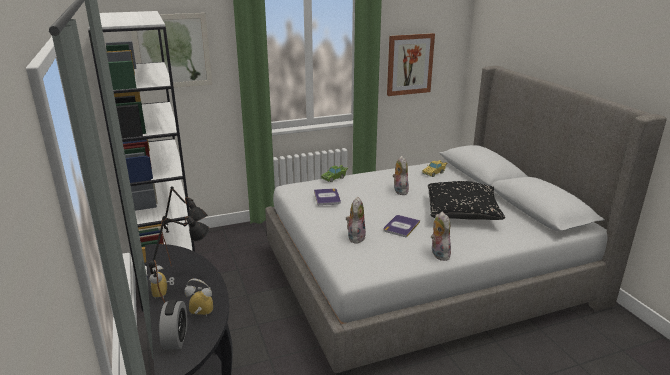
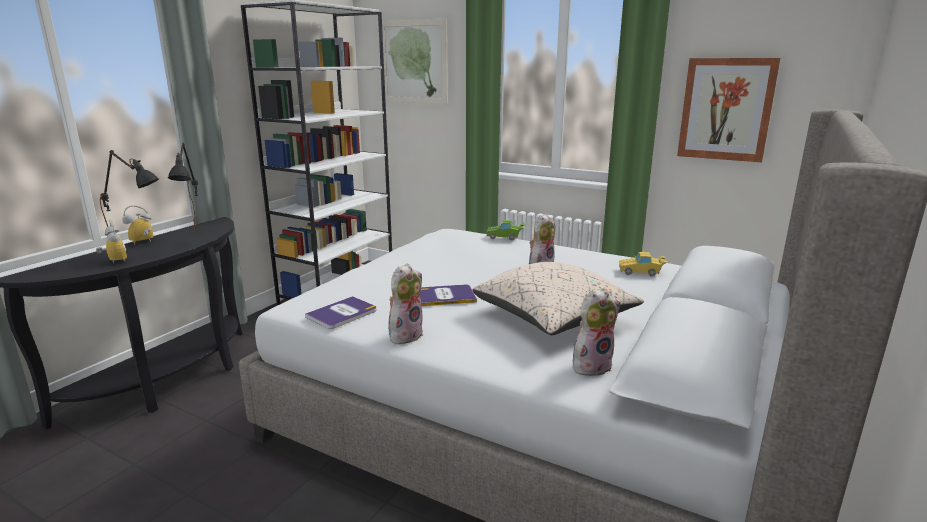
camera: 50 degrees right, 5 degrees down
alarm clock [159,300,187,350] -> none
book [314,188,341,205] -> book moved to [305,296,377,329]
plush toy [346,197,366,244] -> plush toy moved to [573,288,621,376]
black pillow [428,181,505,220] -> beige pillow [473,262,644,335]

